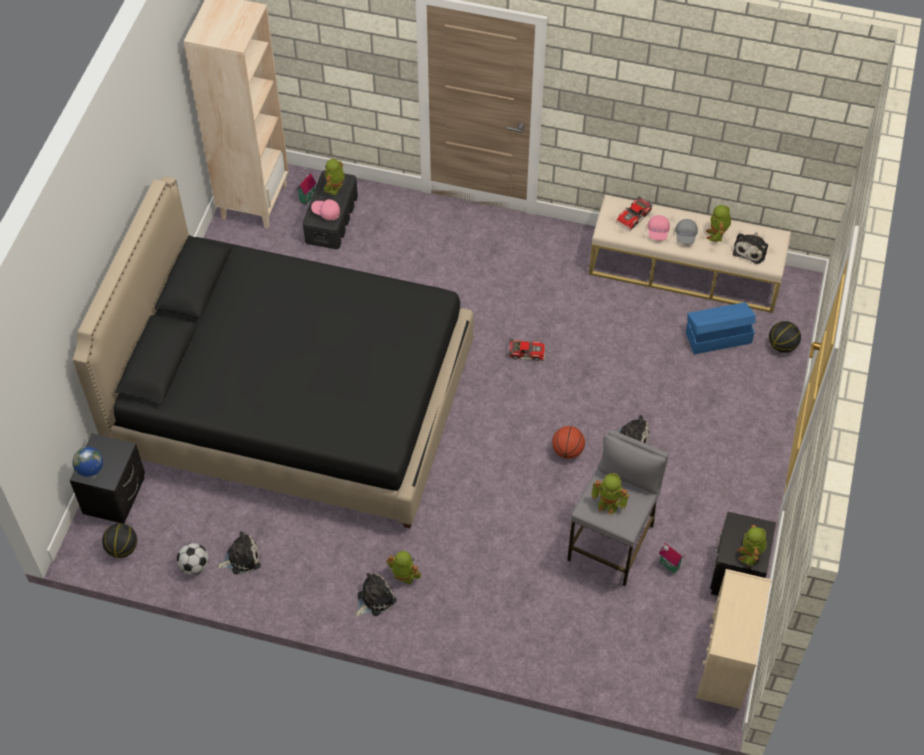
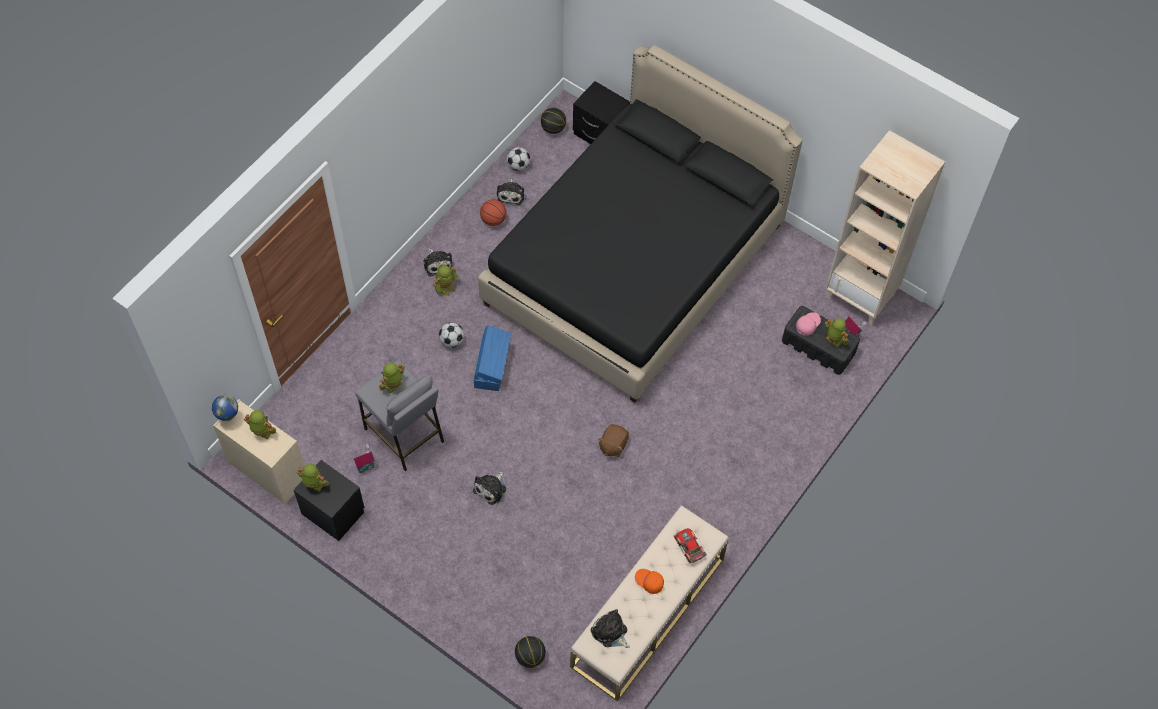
camera: 110 degrees right, 5 degrees up
globe [73,447,103,479] -> globe moved to [212,395,238,421]
toy car [508,339,546,361] -> brown plush toy [598,424,629,457]
basketball [552,426,585,459] -> basketball moved to [480,199,507,226]
pink cap [648,215,670,240] -> none
grey cap [675,219,698,244] -> orange cap [635,569,664,594]
blue storage box [686,302,756,354] -> blue storage box moved to [473,325,511,391]
toy robot [706,205,731,243] -> toy robot moved to [244,410,276,439]
none -> football [439,322,464,348]

